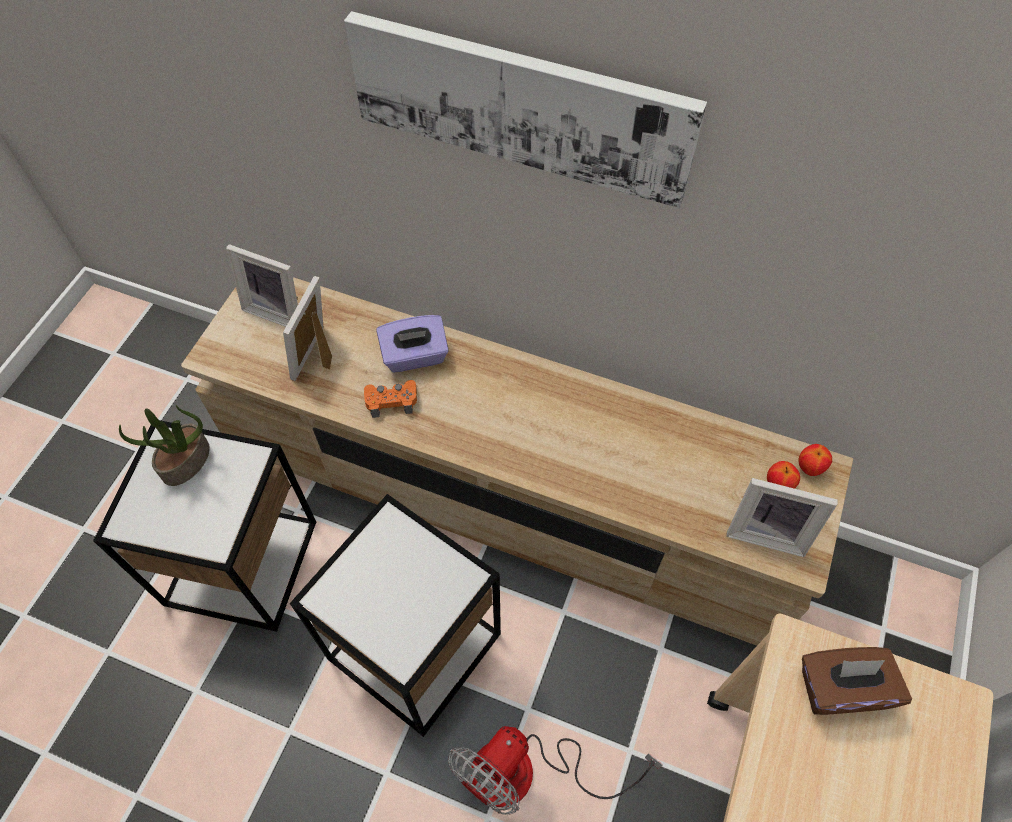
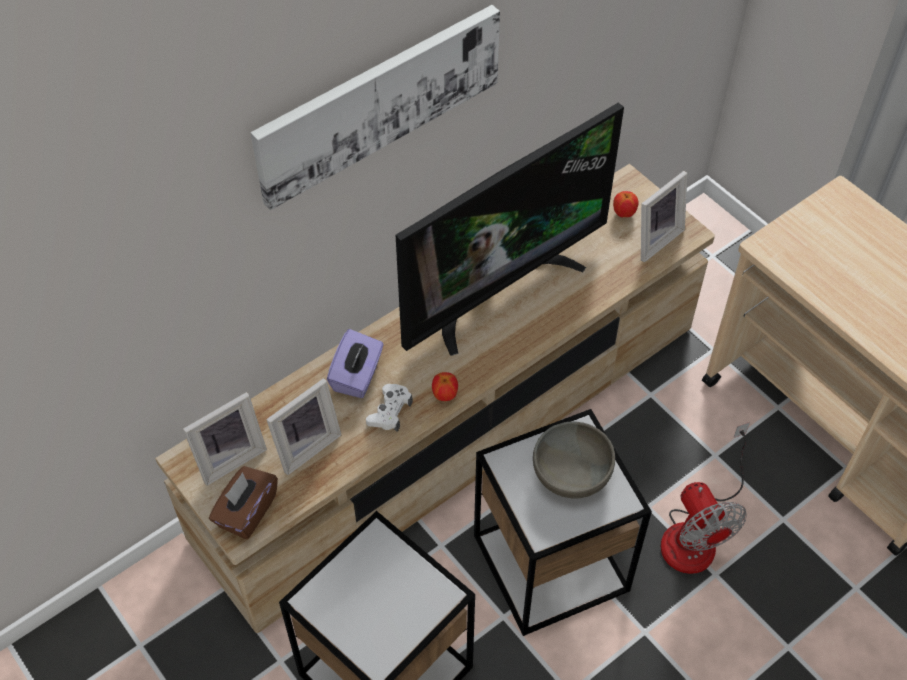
camera: 60 degrees left, 5 degrees down
potted plant [119,405,210,486] -> none
picture frame [283,276,332,381] -> picture frame turned 90 degrees counterclockwise [266,378,341,475]
orange game controller [364,380,417,418] -> white game controller [366,384,413,432]
apple [798,444,832,476] -> apple moved to [432,372,458,401]
brown tissue box [802,647,912,715] -> brown tissue box moved to [209,466,278,539]
none -> television [396,103,624,356]
none -> grey bowl [533,421,615,499]

